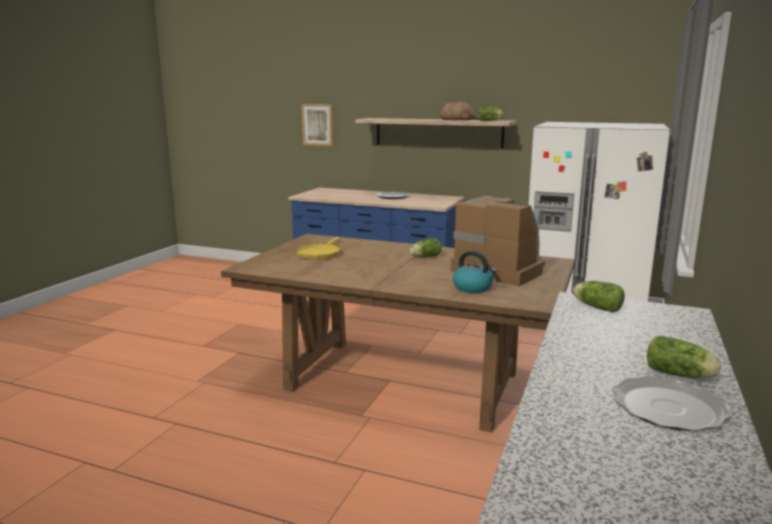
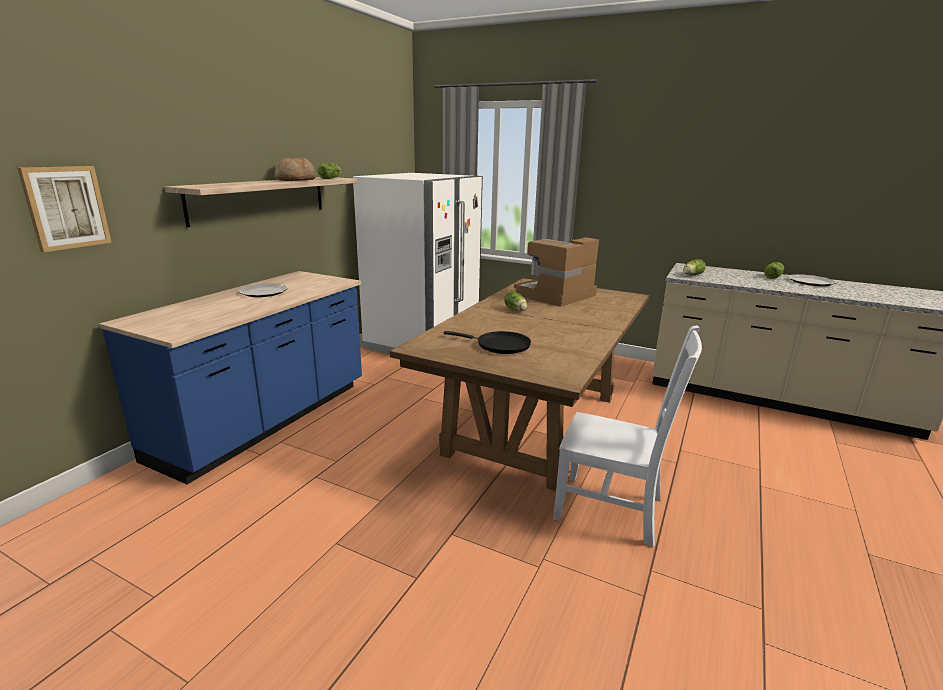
camera: 85 degrees left, 5 degrees up
yellow frying pan [295,237,340,259] -> black frying pan [444,331,531,354]
kettle [453,251,497,293] -> none
none -> white chair [553,325,702,547]

